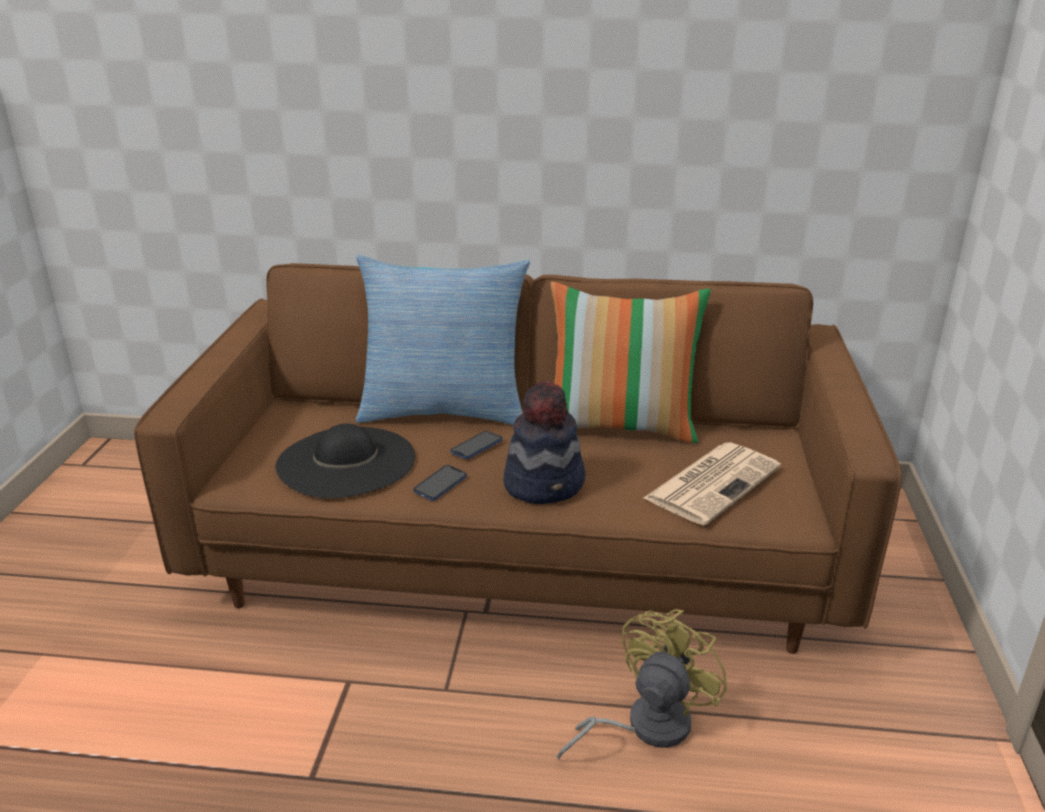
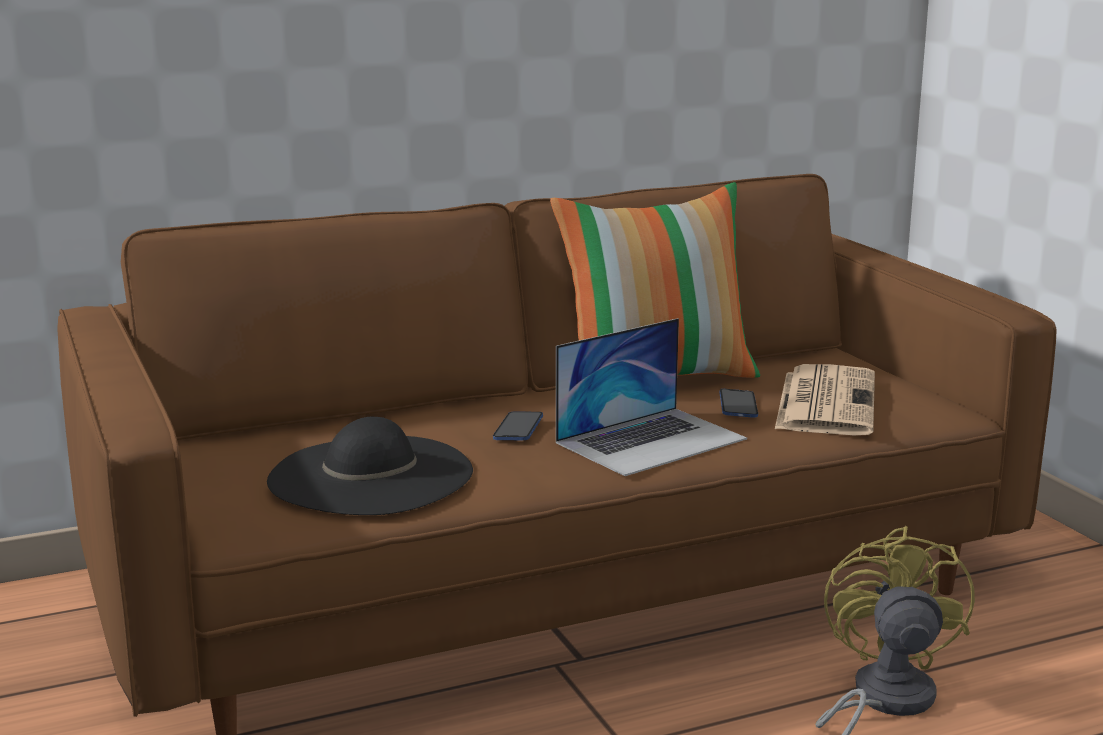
camera: 30 degrees left, 10 degrees down
pillow [356,255,530,425] -> none
phone [413,465,467,501] -> phone moved to [719,389,758,418]
hat [503,380,586,504] -> laptop [556,318,747,476]

